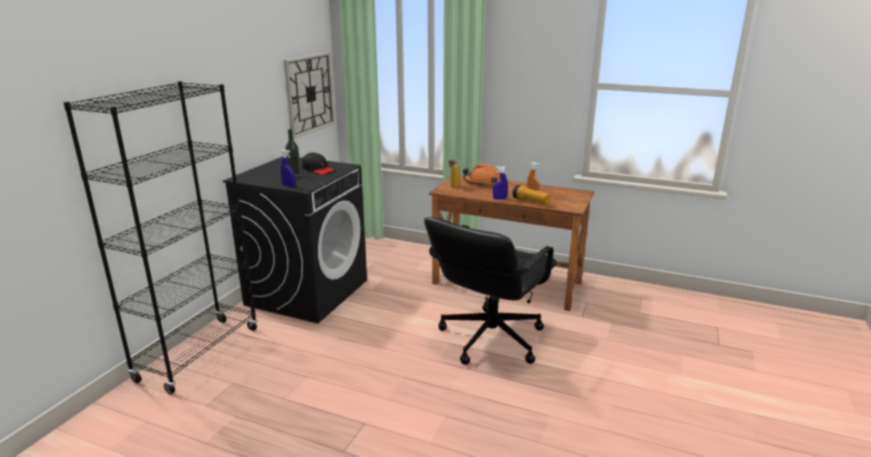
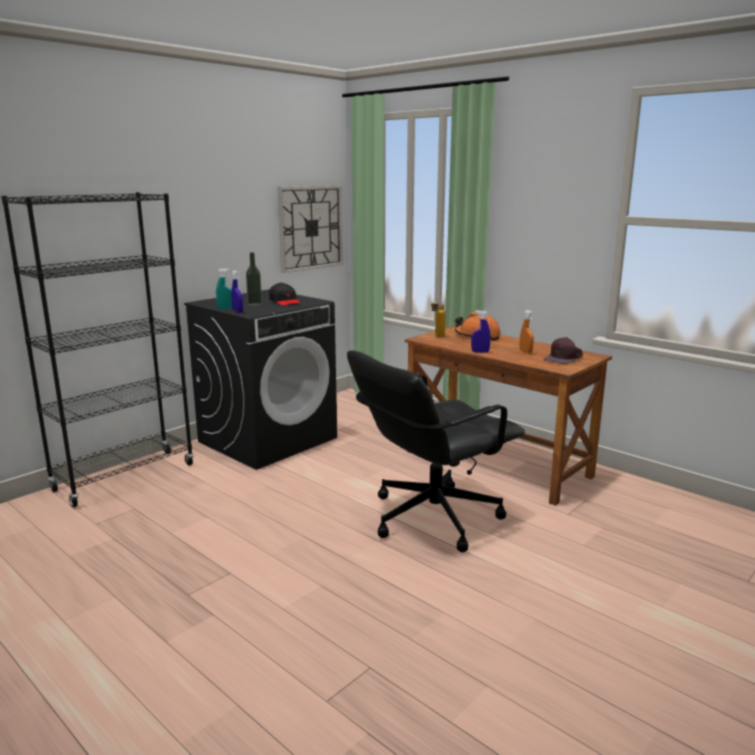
camera: 20 degrees right, 5 degrees down
flashlight [512,185,550,204] -> none
none -> turquoise spray bottle [216,268,232,309]
none -> brown cap [544,337,583,364]

